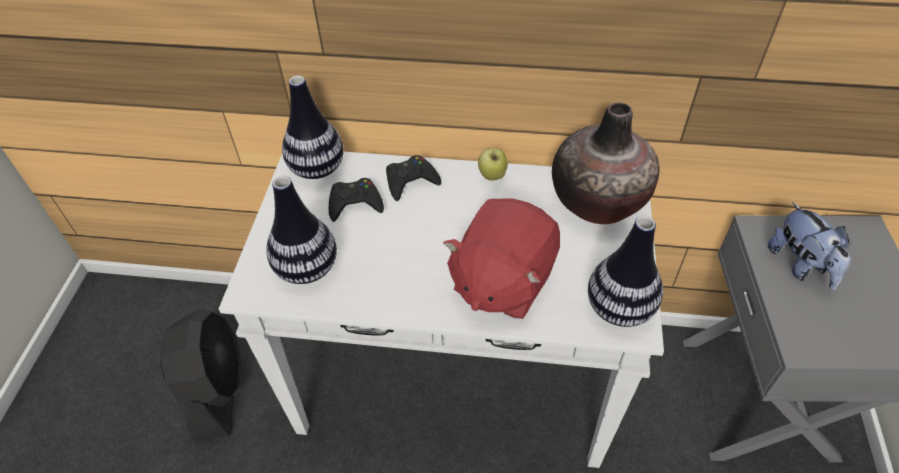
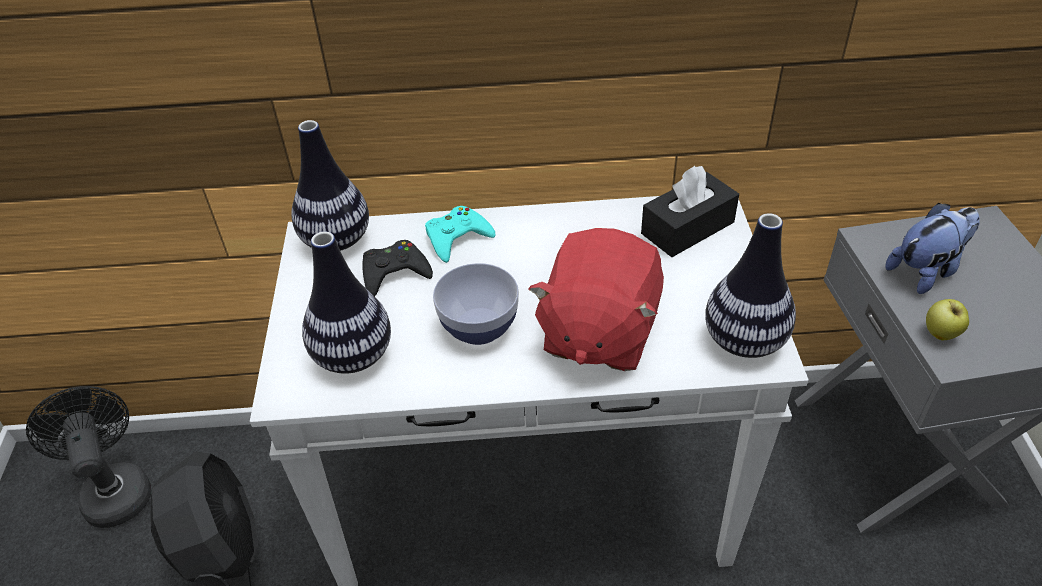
camera: 10 degrees left, 5 degrees down
black game controller [386,155,441,201] -> turquoise game controller [425,206,496,263]
apple [478,148,508,181] -> apple moved to [926,299,969,340]
vase [552,102,660,224] -> black tissue box [641,166,739,257]
plush toy [768,202,851,290] -> plush toy turned 90 degrees counterclockwise [885,203,980,294]
none -> black fan [26,386,151,528]
none -> bowl [433,263,519,345]

